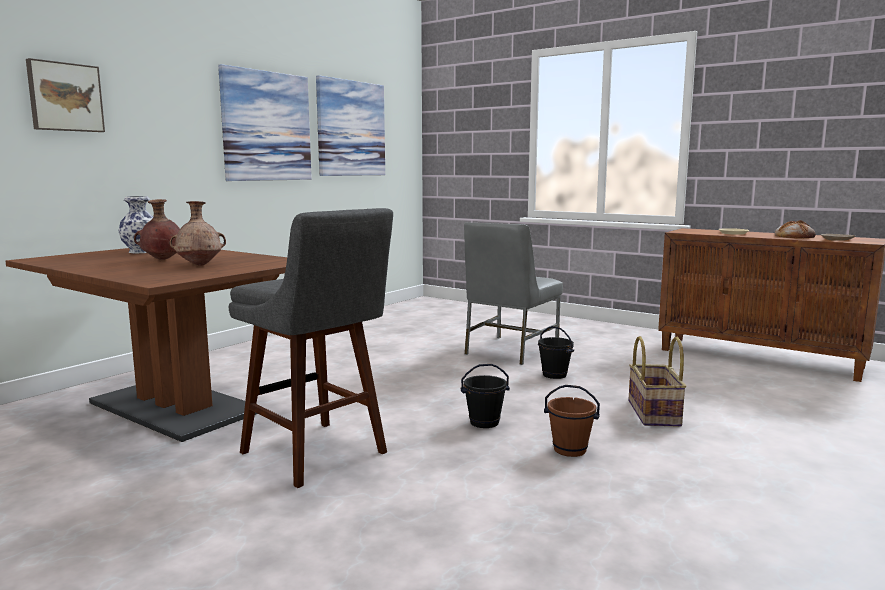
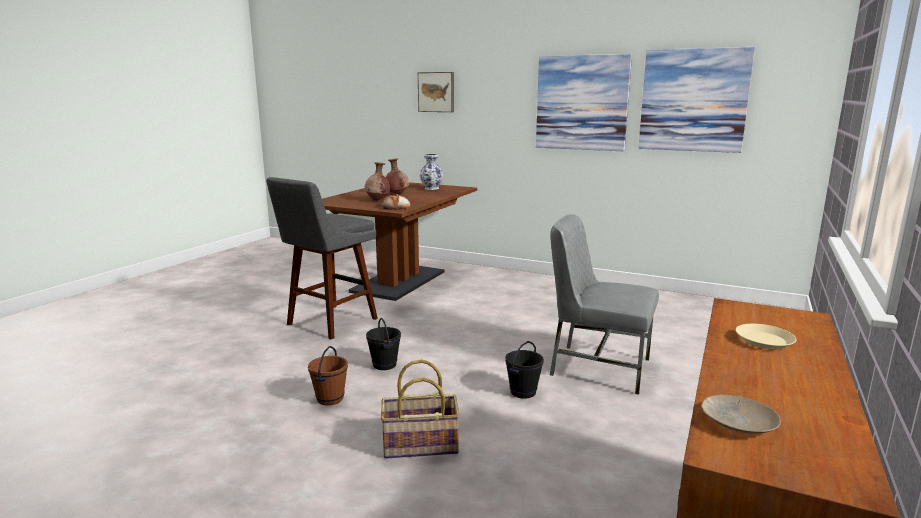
camera: 80 degrees right, 5 degrees up
bread [775,220,816,238] -> bread moved to [381,194,410,210]

